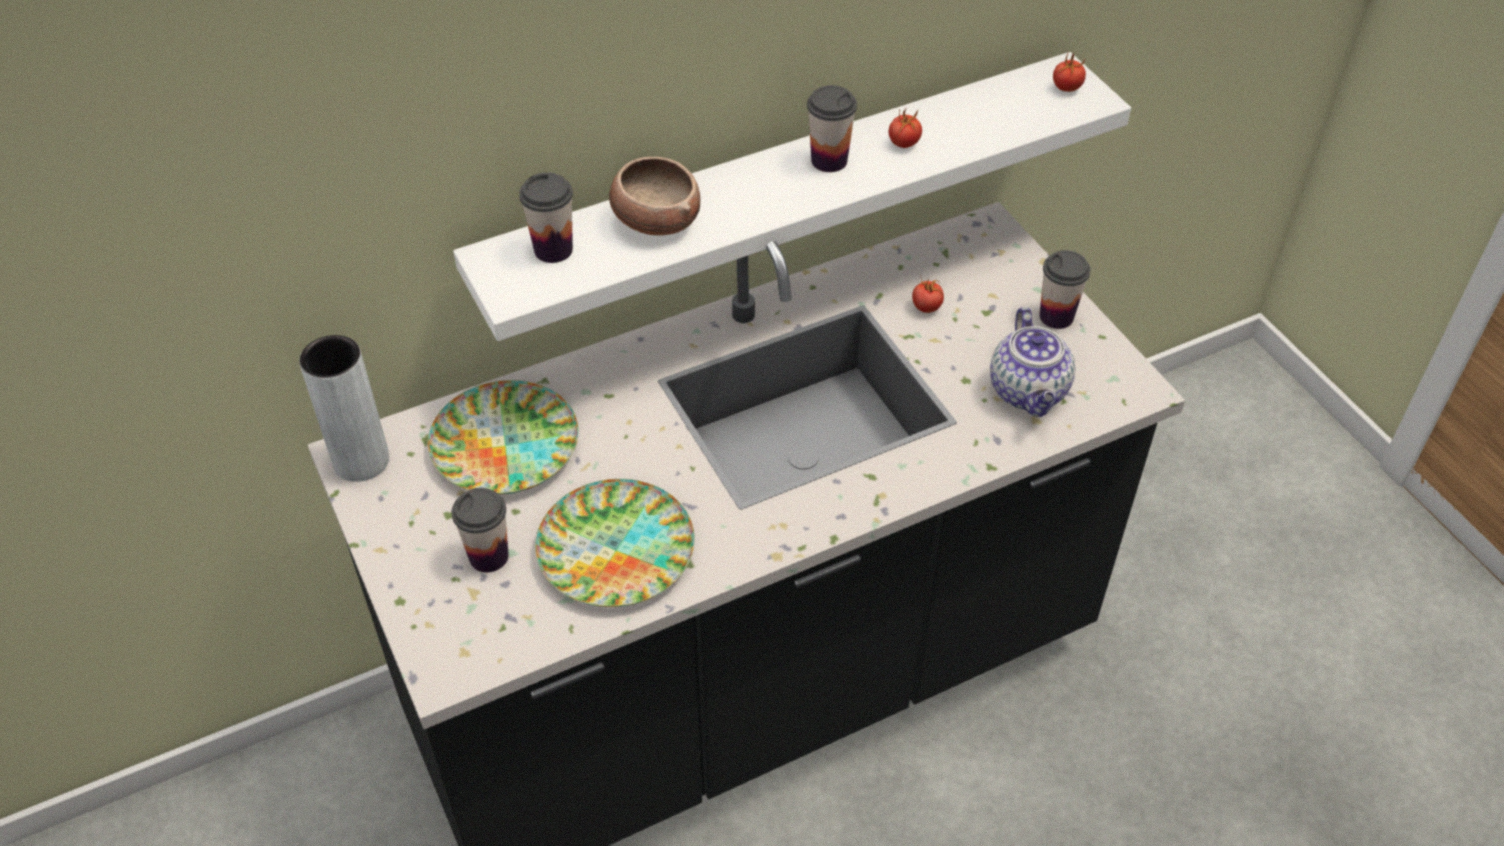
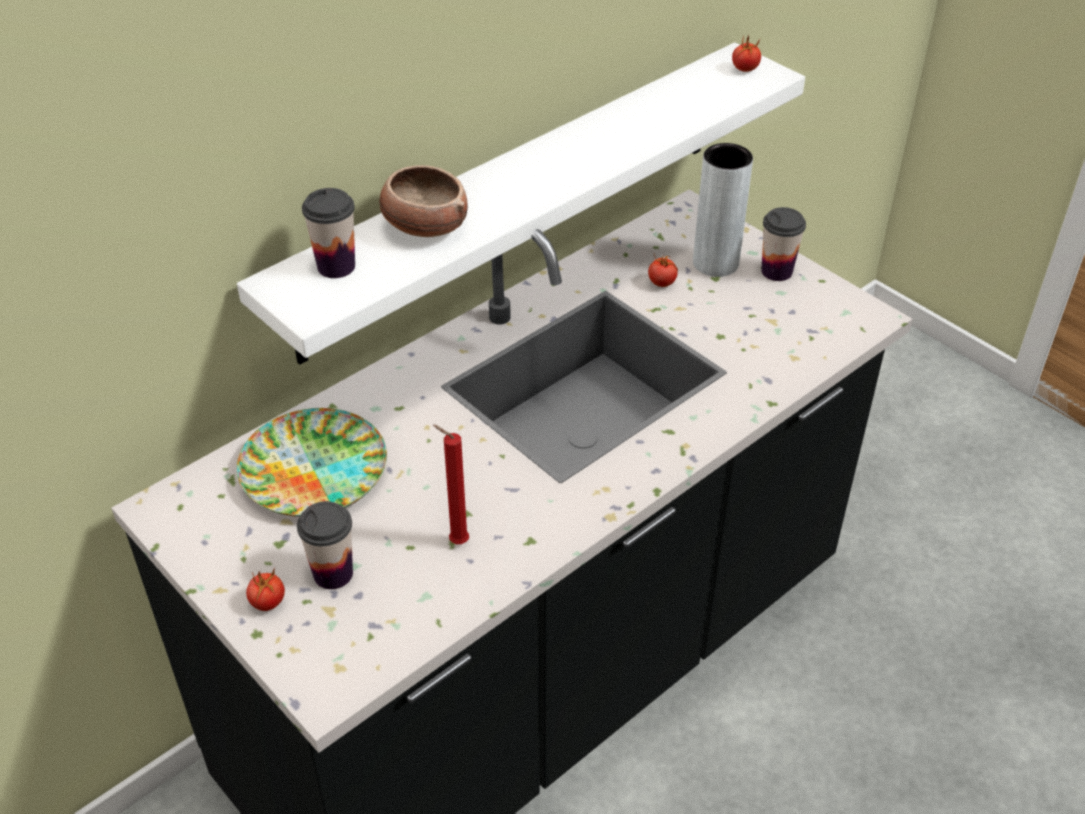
camera: 15 degrees left, 5 degrees down
grey vase [299,335,389,482] -> grey vase moved to [693,143,753,277]
plate [535,479,695,607] -> red candle [433,425,469,544]
cup [807,85,857,172] -> none
tomato [889,109,922,148] -> tomato moved to [246,567,285,611]
teapot [990,307,1075,417] -> none

